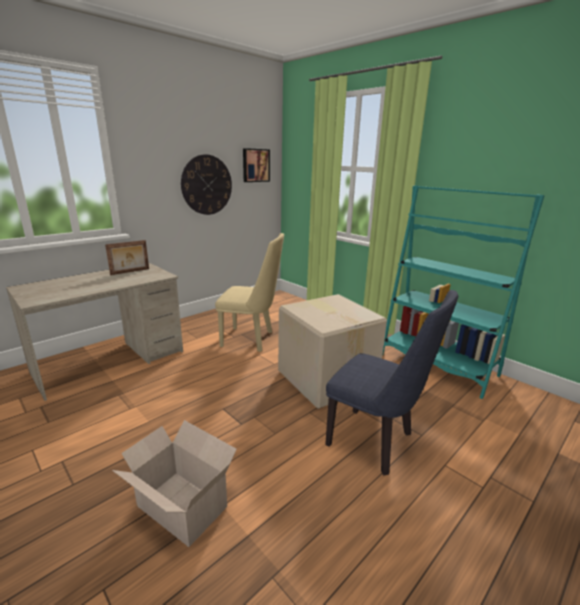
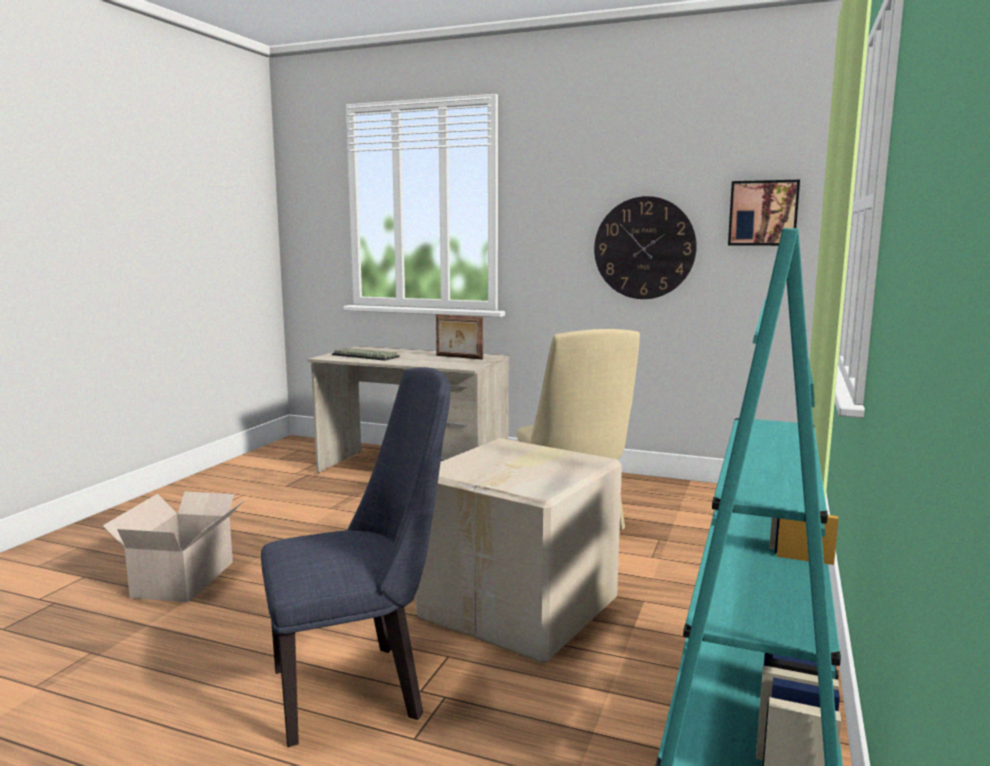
camera: 65 degrees right, 10 degrees down
blue chair [325,290,458,475] -> blue chair turned 120 degrees counterclockwise [261,367,450,747]
none -> keyboard [332,348,400,361]

